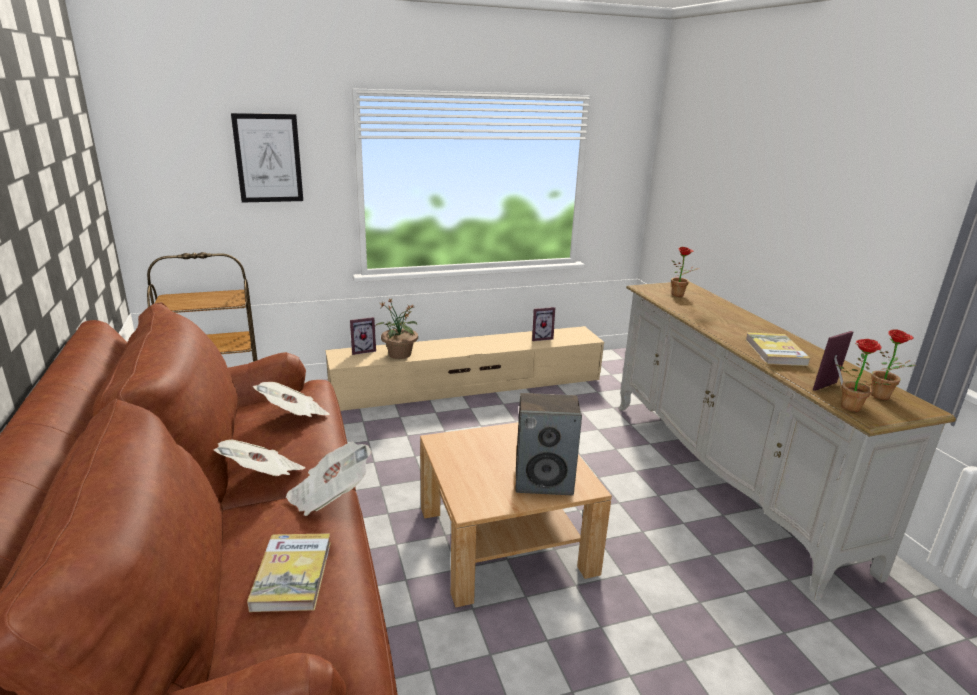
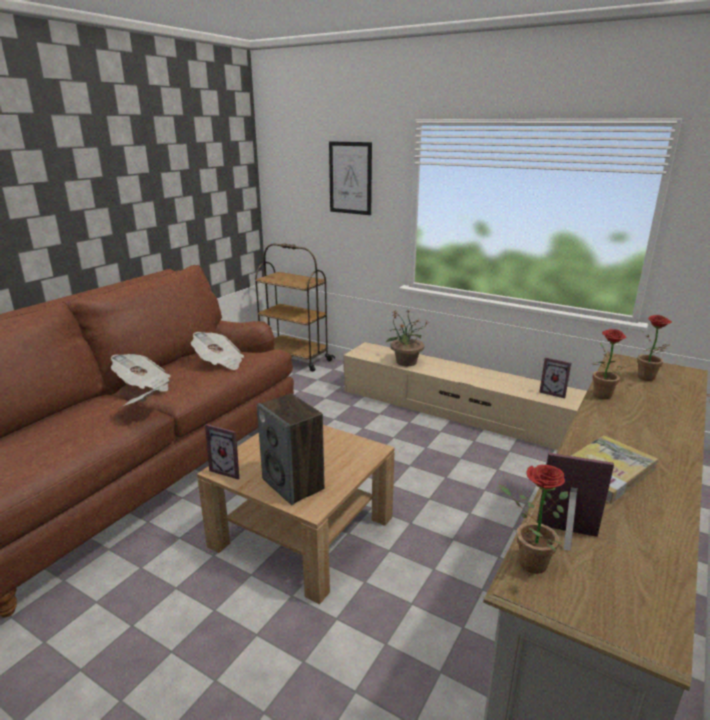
camera: 50 degrees right, 0 degrees up
book [247,533,331,612] -> none
picture frame [350,317,376,355] -> picture frame moved to [205,424,239,479]
potted plant [871,329,916,400] -> potted plant moved to [591,329,633,399]

